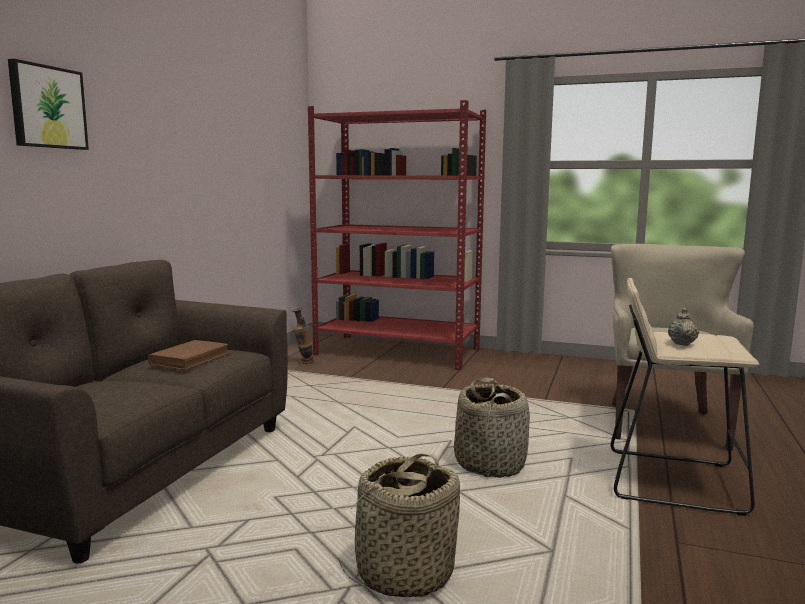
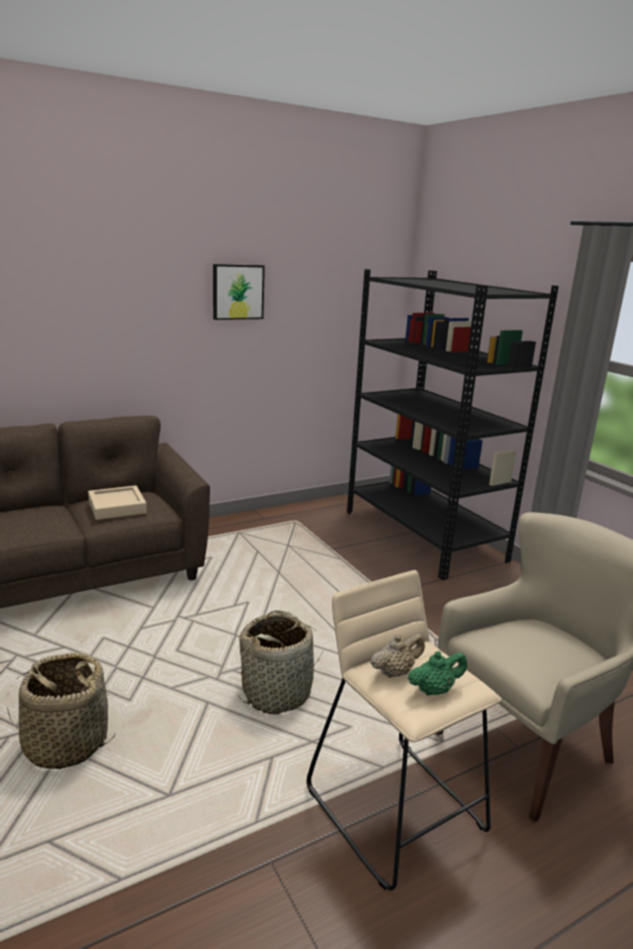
camera: 40 degrees right, 10 degrees up
picture [8,59,89,150] -> picture moved to [213,264,265,320]
brown book [148,340,231,370] -> beige tray [88,485,147,520]
vase [292,308,314,364] -> none
red bookcase [308,100,486,370] -> black bookcase [347,269,559,580]
none -> green teapot [408,651,467,696]

